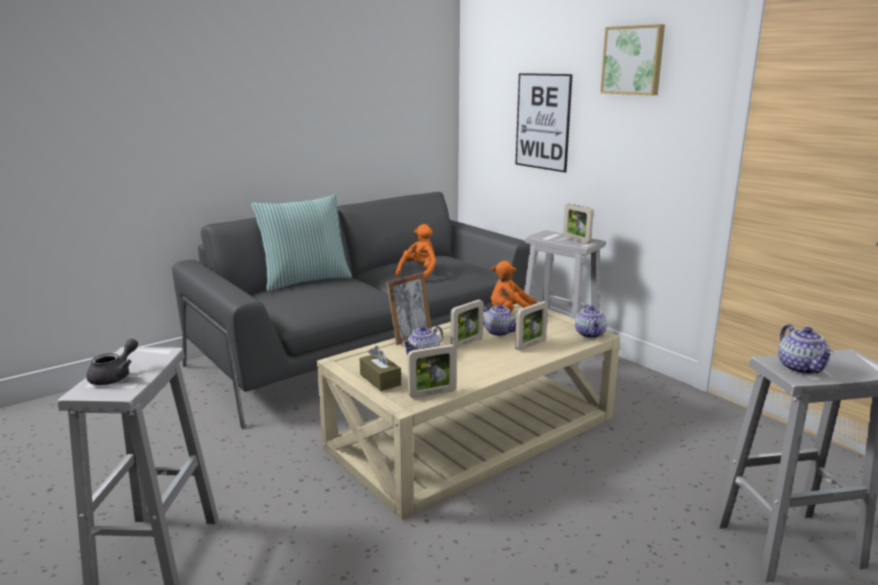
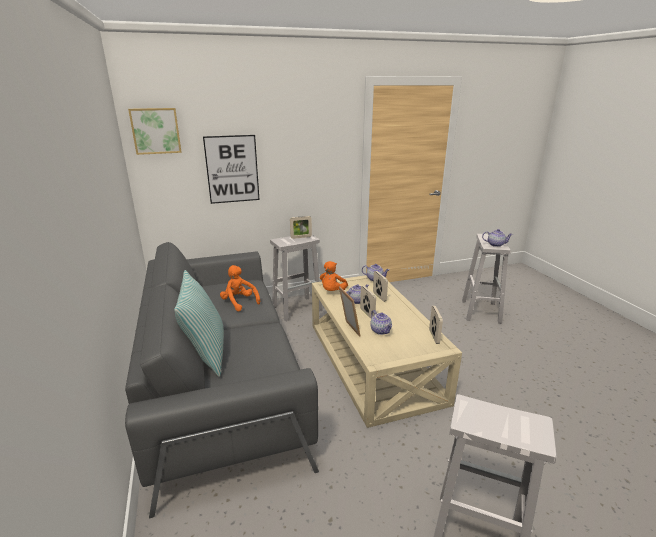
camera: 70 degrees left, 5 degrees up
grey teapot [86,339,138,385] -> none
brown tissue box [359,346,401,391] -> none
picture [600,24,665,95] -> picture moved to [128,108,181,155]

